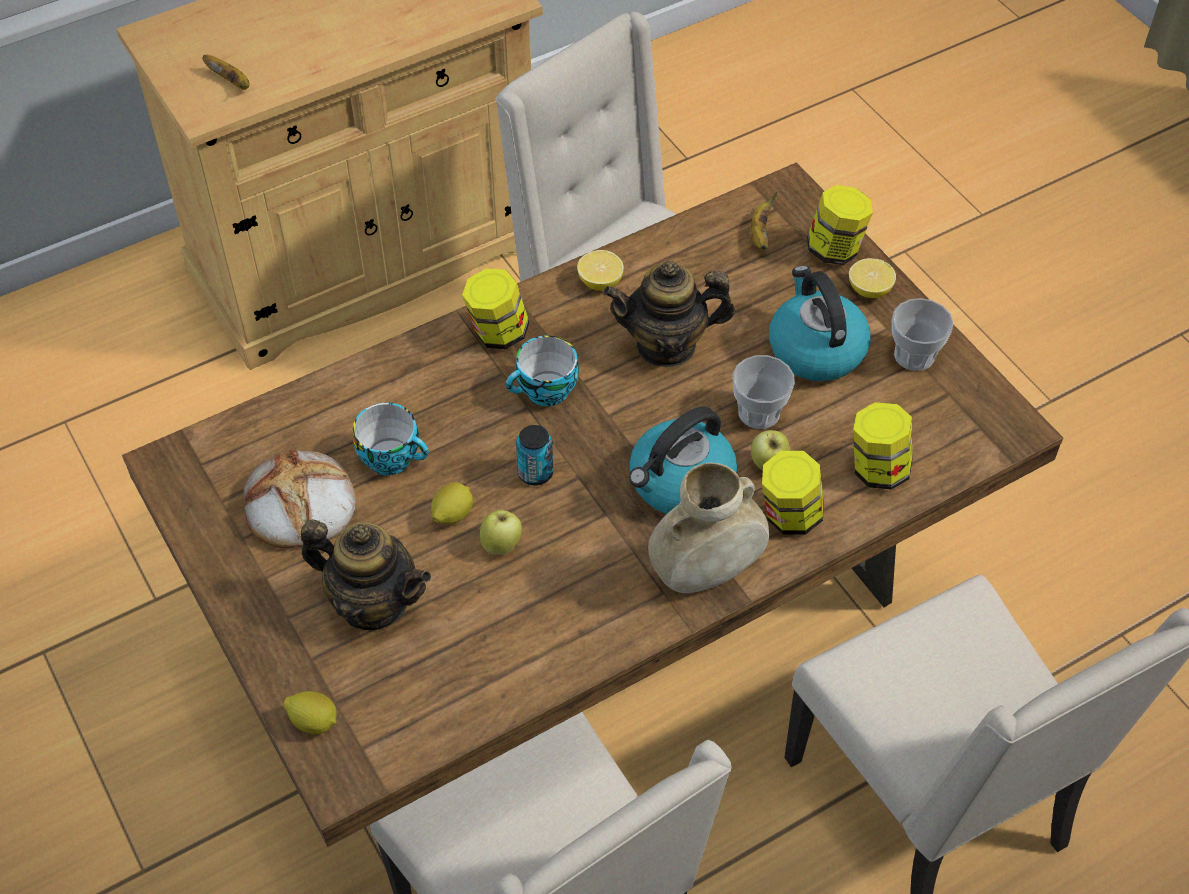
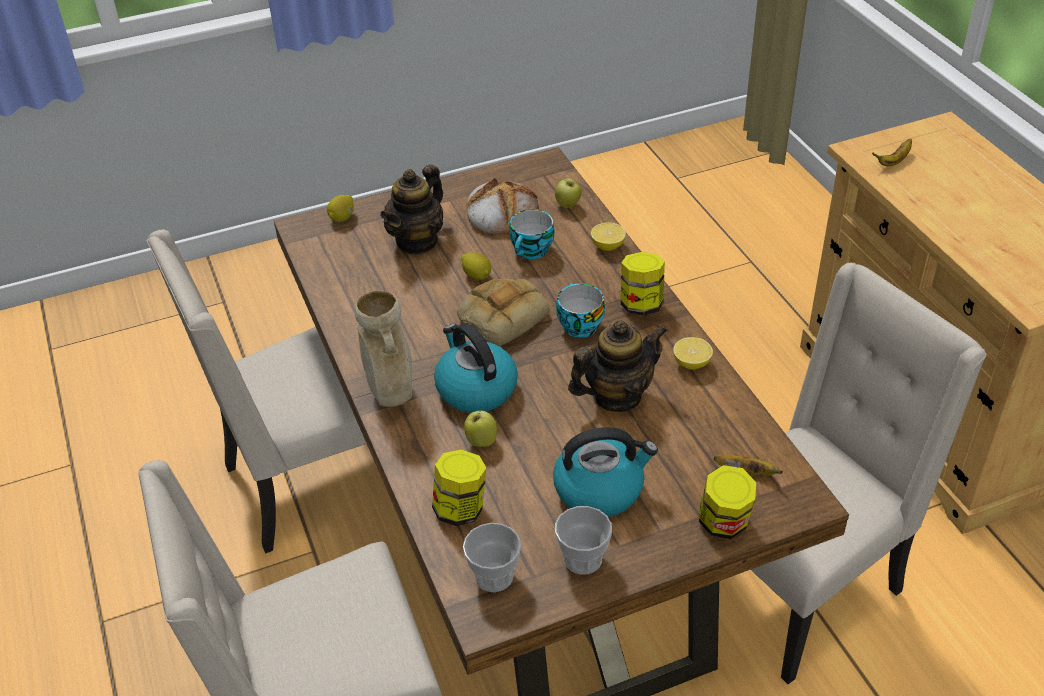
camera: 100 degrees right, 10 degrees down
apple [480,510,522,555] -> apple moved to [555,178,581,208]
can [516,425,553,486] -> bread [457,279,550,346]
teapot [603,261,735,368] -> teapot turned 60 degrees clockwise [568,320,668,412]
cup [732,355,795,429] -> cup moved to [463,523,521,592]
jar [762,451,824,535] -> none
lemon [849,258,896,298] -> lemon moved to [591,222,626,251]

